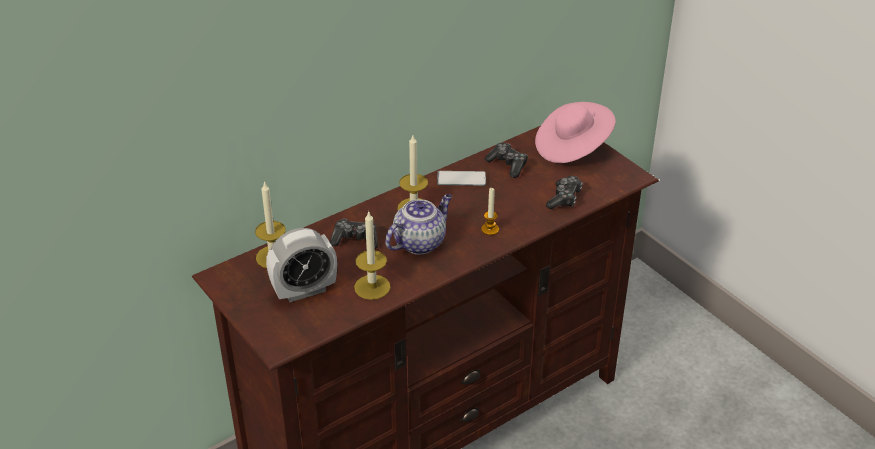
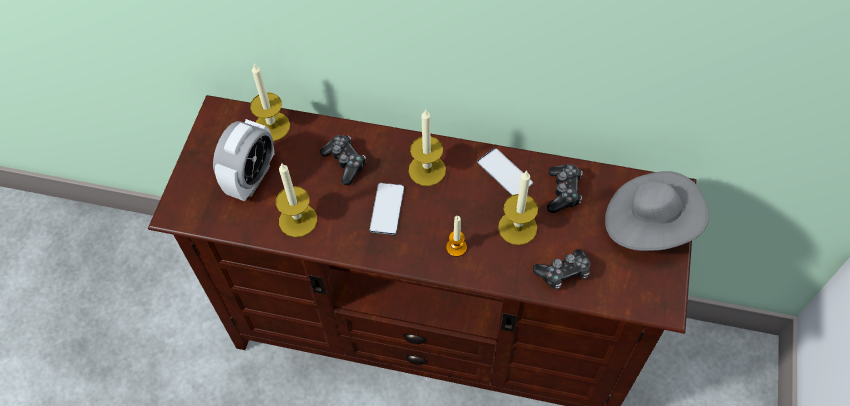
camera: 50 degrees right, 20 degrees up
alarm clock [266,228,337,302] -> alarm clock turned 90 degrees counterclockwise [213,119,274,201]
teapot [385,194,452,255] -> phone [370,183,404,235]
pink hat [535,102,616,163] -> grey hat [605,171,709,251]
none -> candle [498,170,538,245]

